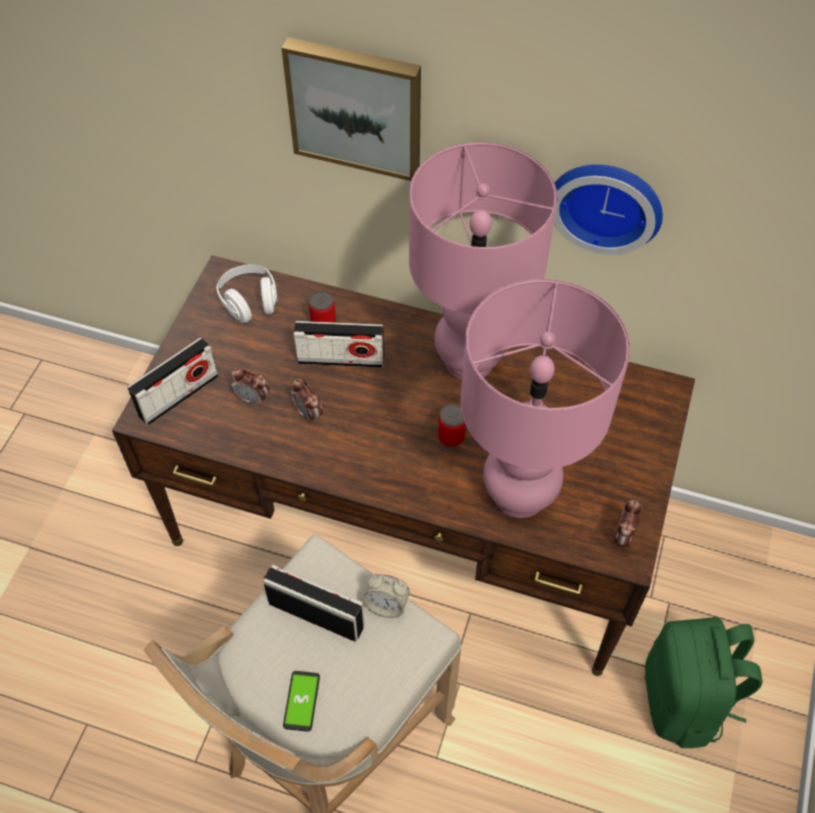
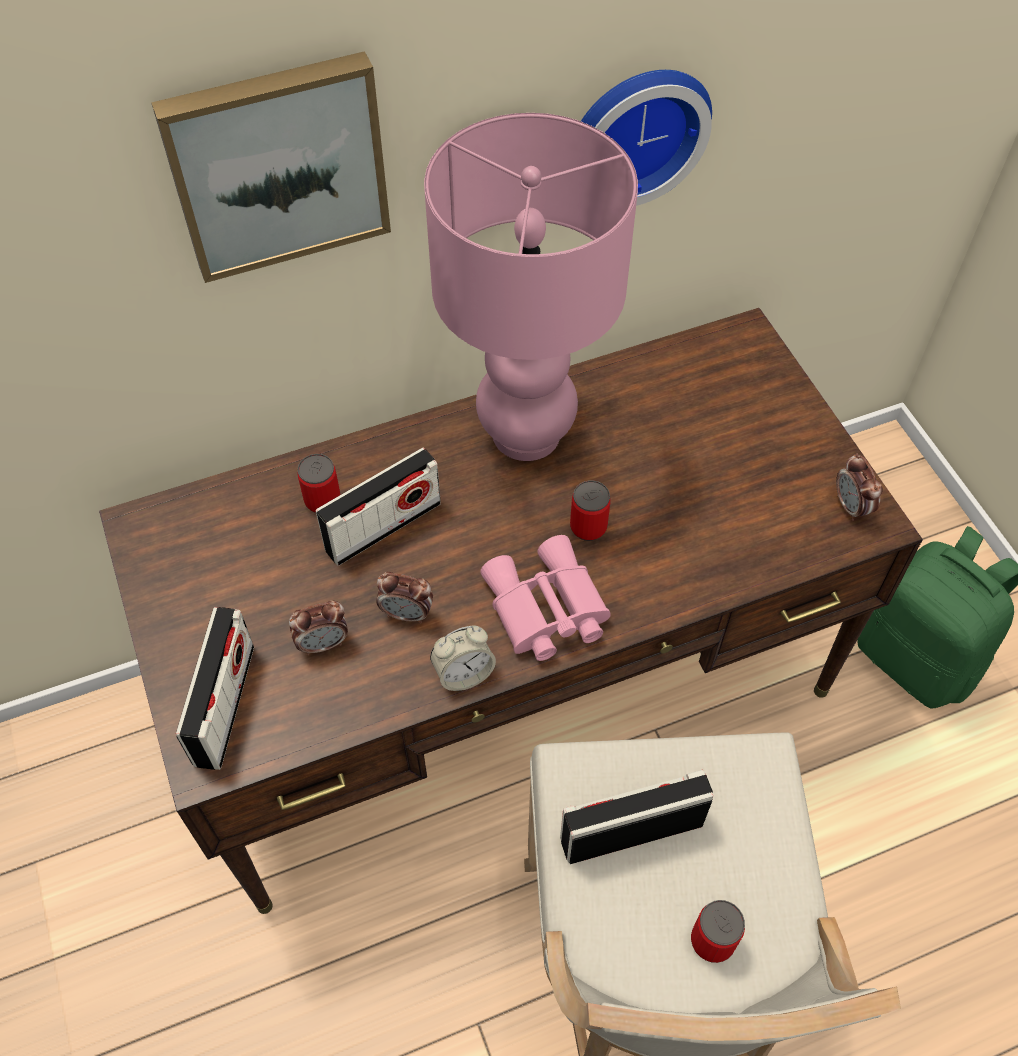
camera: 40 degrees left, 0 degrees up
white headphones [216,265,277,323] -> none
phone [283,671,320,732] -> can [691,900,745,963]
alarm clock [363,574,410,618] -> alarm clock moved to [430,625,496,691]
pink table lamp [460,279,630,518] -> none
none -> pink binoculars [480,535,611,661]

